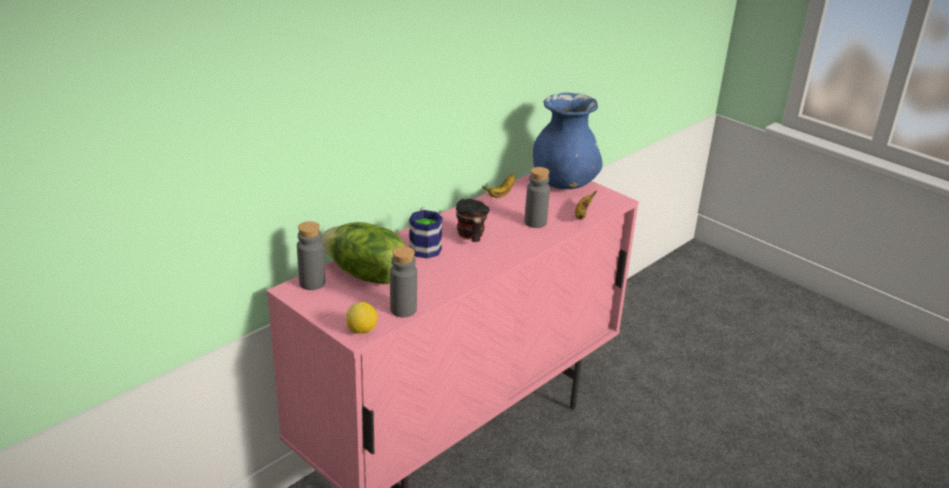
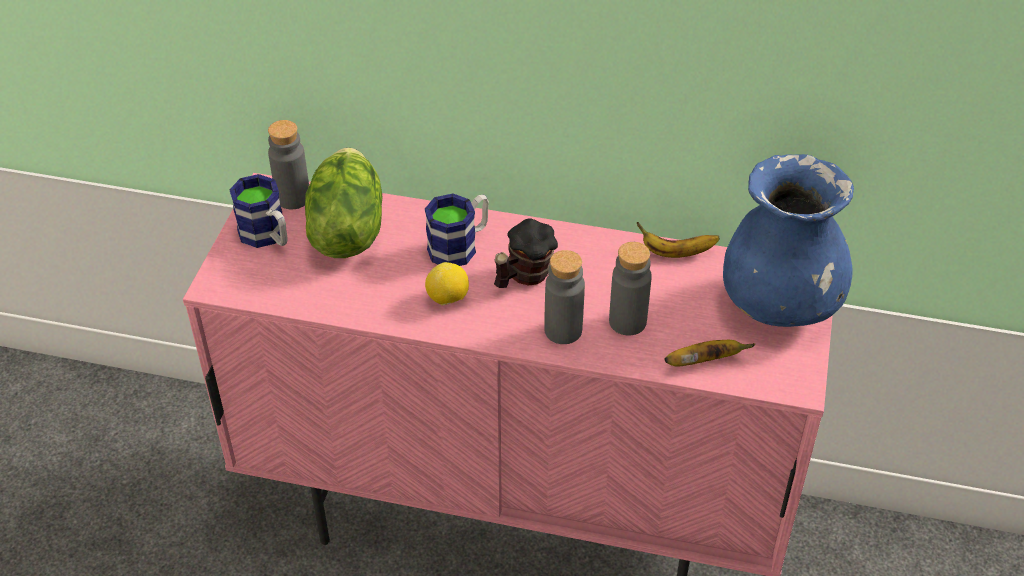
camera: 60 degrees right, 15 degrees up
lemon [346,302,378,333] -> lemon moved to [425,262,469,305]
grey bottle [390,246,417,317] -> grey bottle moved to [544,250,585,344]
none -> mug [229,174,288,248]

